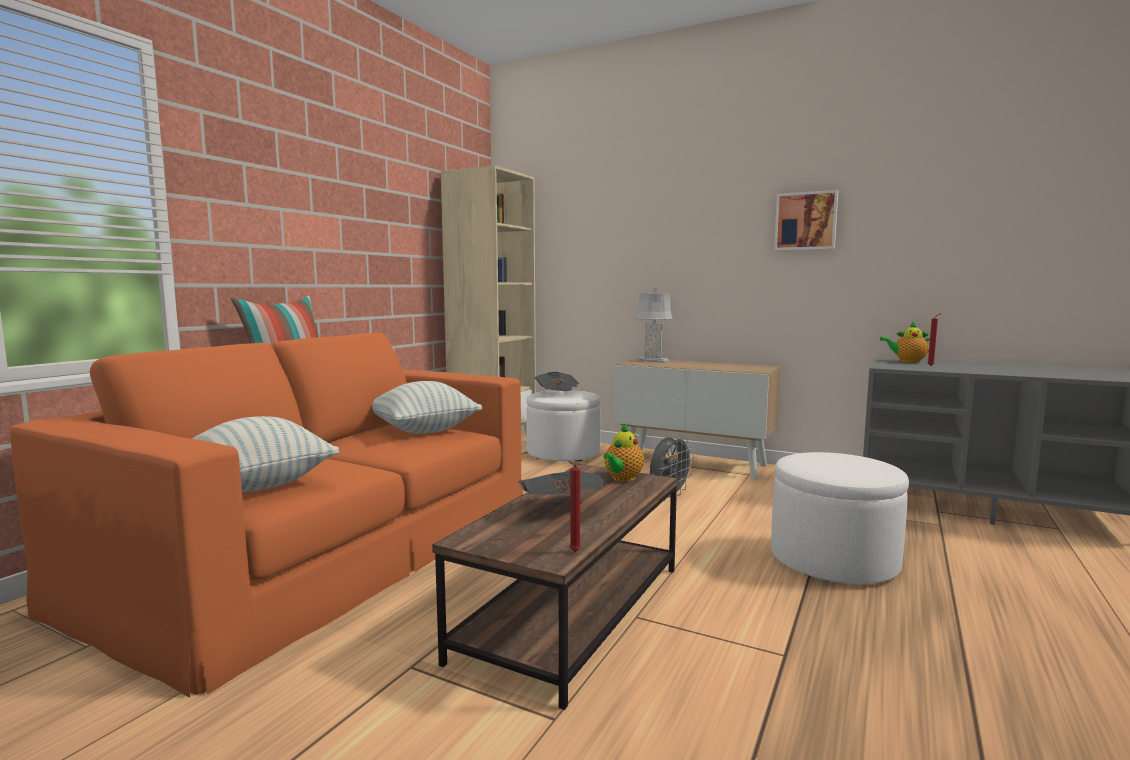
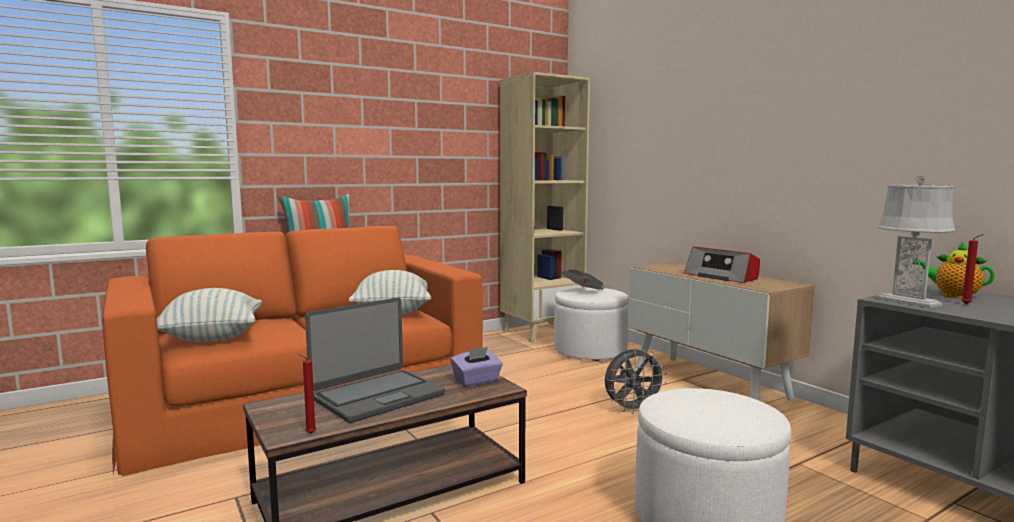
camera: 30 degrees right, 0 degrees up
newspaper [517,471,606,495] -> laptop [305,298,445,423]
teapot [603,424,644,482] -> purple tissue box [451,347,503,387]
grey table lamp [635,288,673,363] -> grey table lamp moved to [876,176,955,308]
picture [774,190,838,251] -> none
none -> radio [684,247,760,283]

